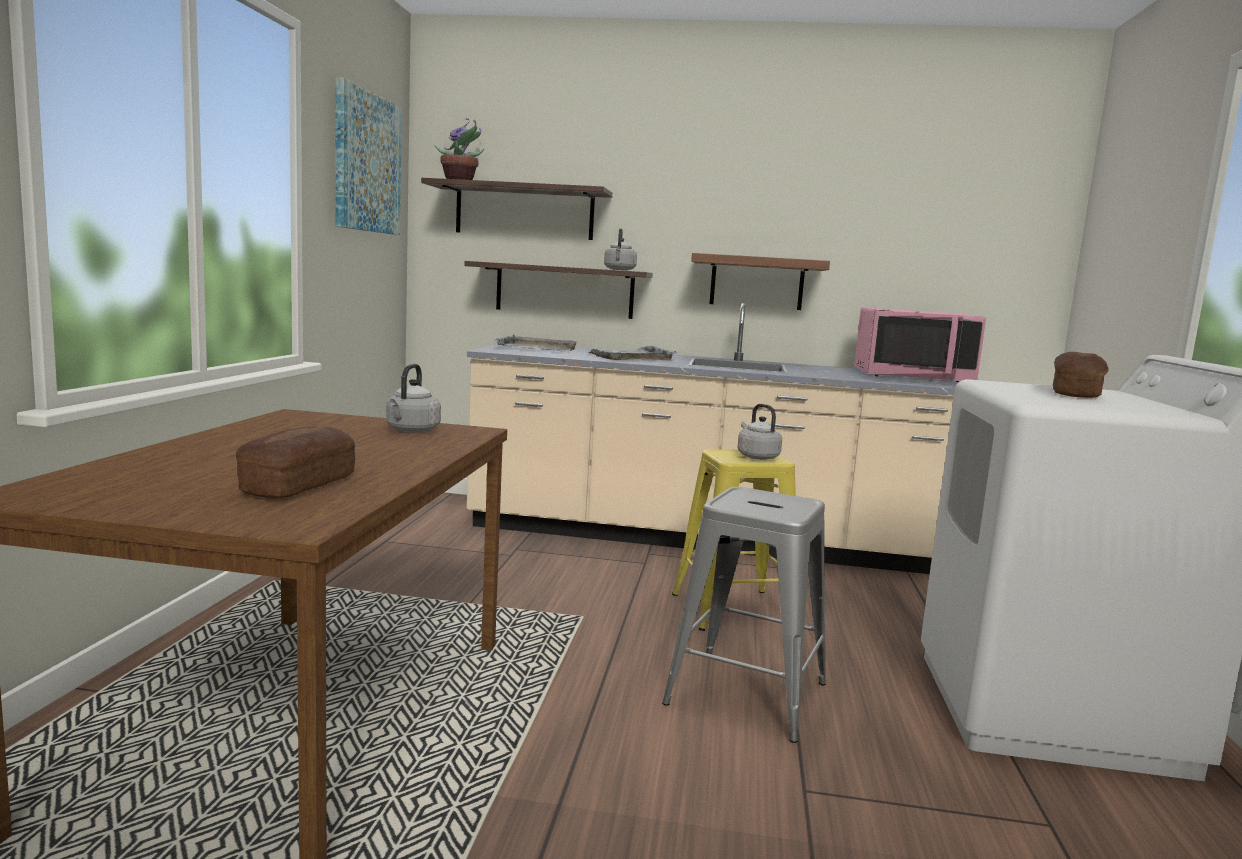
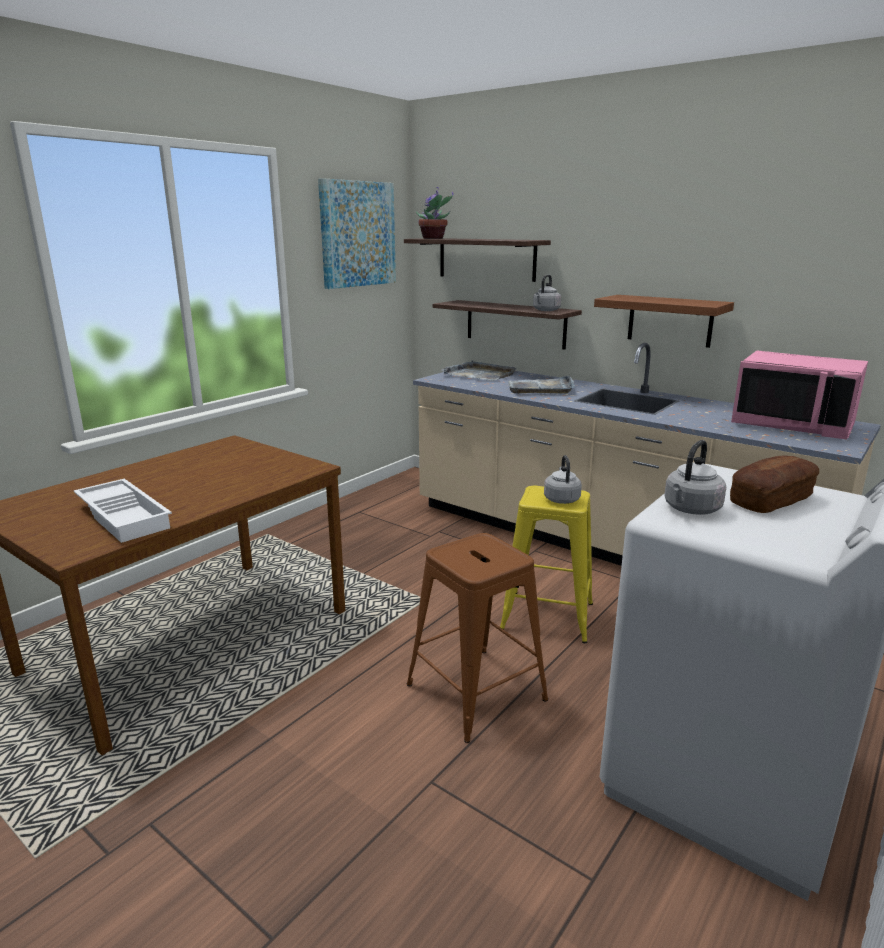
camera: 30 degrees right, 10 degrees up
bread [236,426,355,498] -> white tray [74,479,172,543]
grey kettle [386,364,441,432] -> grey kettle moved to [664,440,726,515]
grey stool [662,487,826,743] -> brown stool [407,533,548,743]

